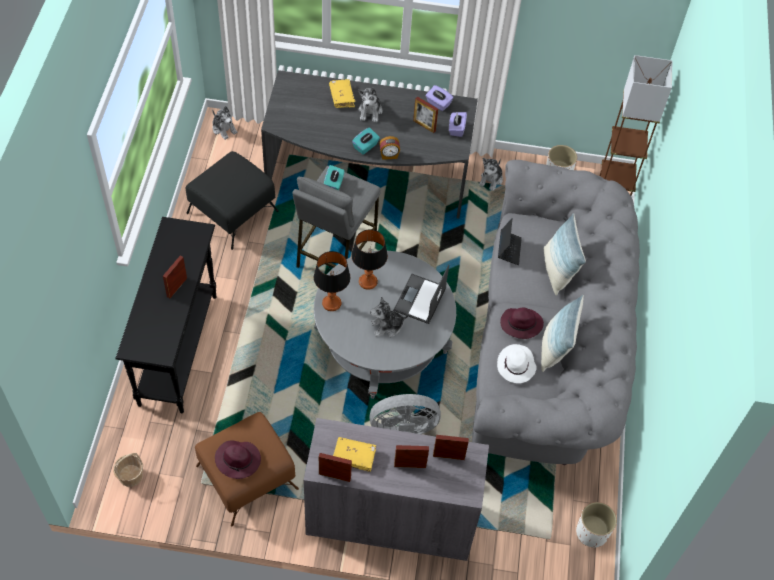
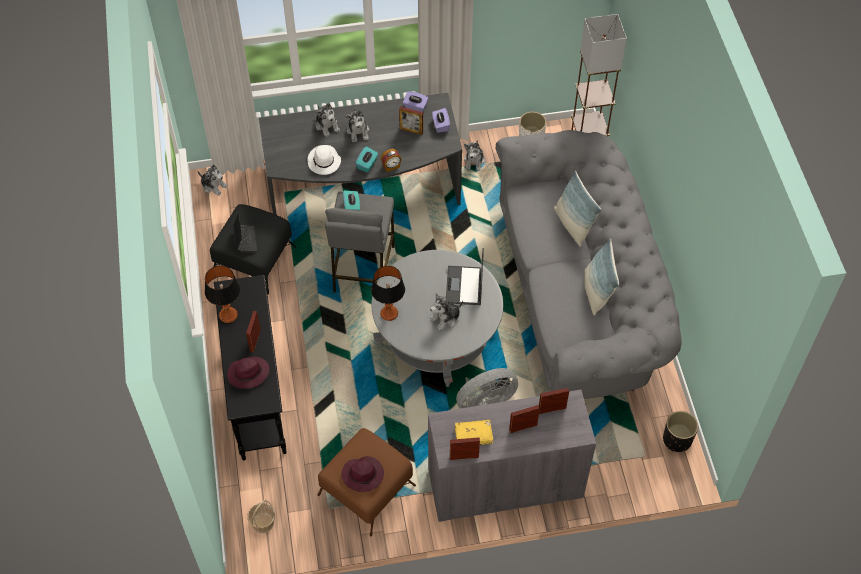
camera: 15 degrees left, 0 degrees up
yellow book [329,79,355,108] -> plush toy [315,103,340,137]
table lamp [351,229,388,290] -> table lamp moved to [205,266,240,323]
white hat [497,344,537,383] -> white hat moved to [307,145,341,175]
laptop [498,218,522,265] -> laptop moved to [233,212,257,252]
purple hat [500,308,544,339] -> purple hat moved to [227,357,269,389]
white planter [576,502,617,547] -> black planter [663,411,698,452]

